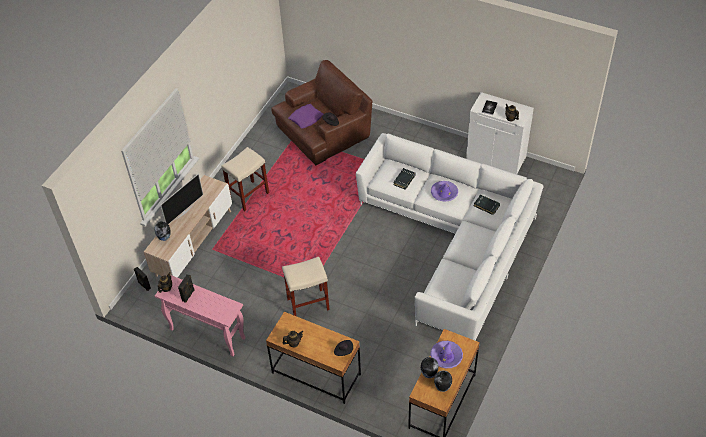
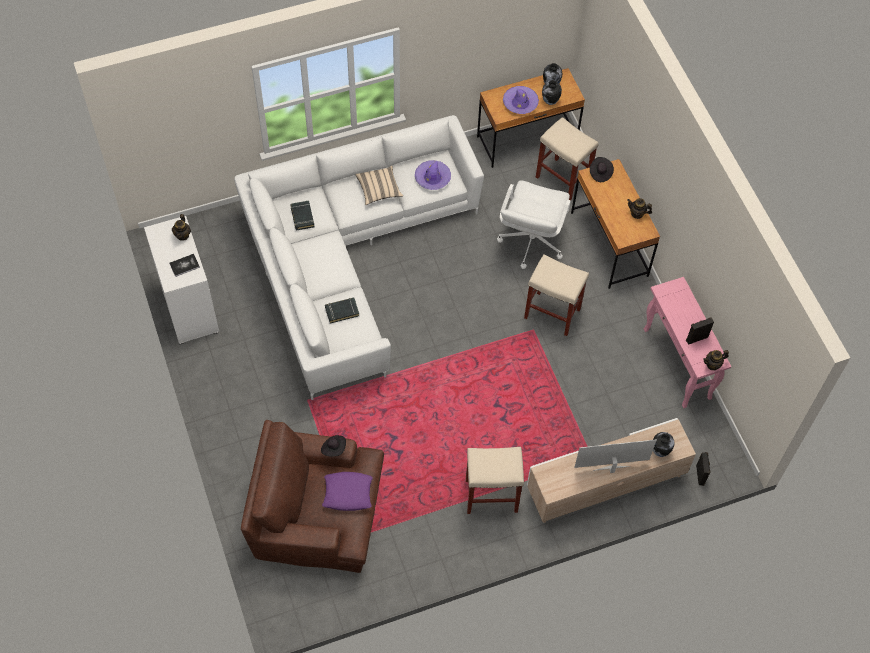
camera: 140 degrees left, 10 degrees up
purple hat [431,181,458,202] -> purple hat moved to [415,160,451,190]
none -> beige pillow [355,165,403,205]
none -> white office chair [497,180,571,269]
none -> beige stool [536,117,599,200]

